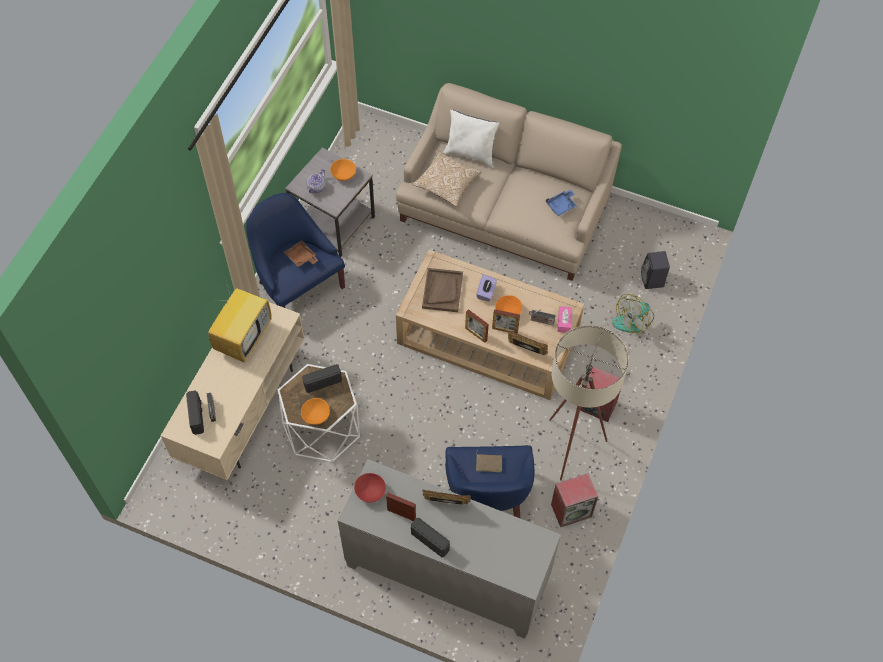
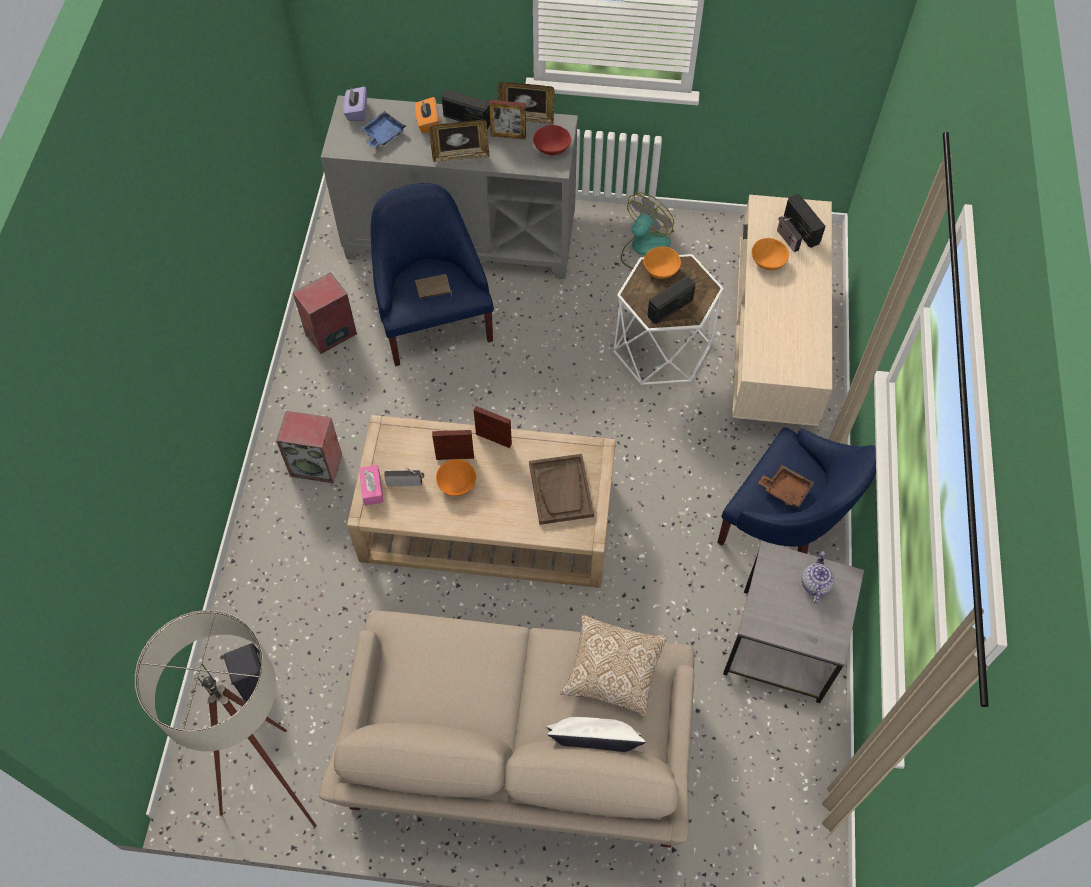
camera: 165 degrees right, 0 degrees up
television [208,278,272,362] -> none
orange bowl [330,159,356,181] -> orange bowl moved to [752,238,789,270]
purple tissue box [476,274,497,302] -> purple tissue box moved to [343,87,367,121]
picture frame [508,330,548,355] -> picture frame moved to [498,82,554,125]
blue tray [546,190,577,216] -> blue tray moved to [360,111,406,148]
beige floor lamp [549,325,629,481] -> beige floor lamp moved to [135,610,317,827]
fan [612,294,654,334] -> fan moved to [621,192,674,269]
none -> orange tissue box [415,97,439,133]

